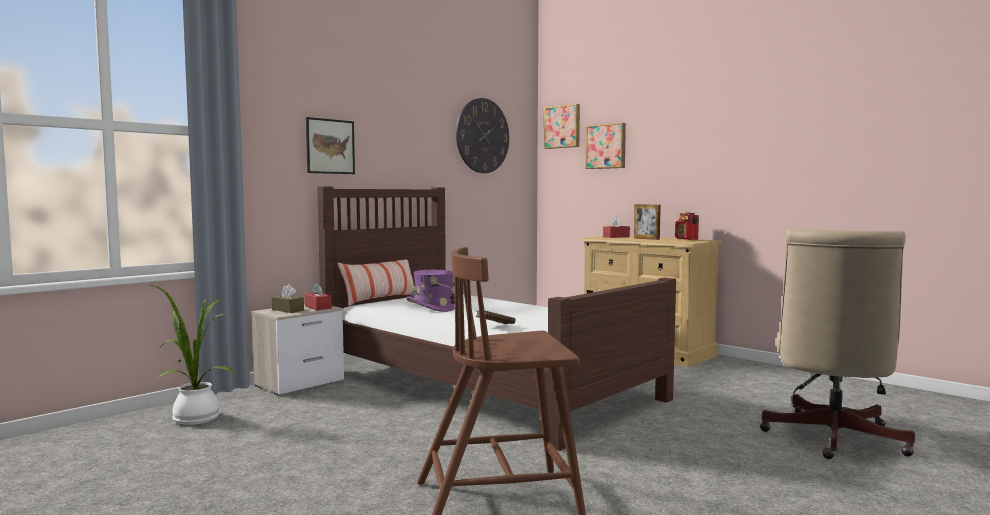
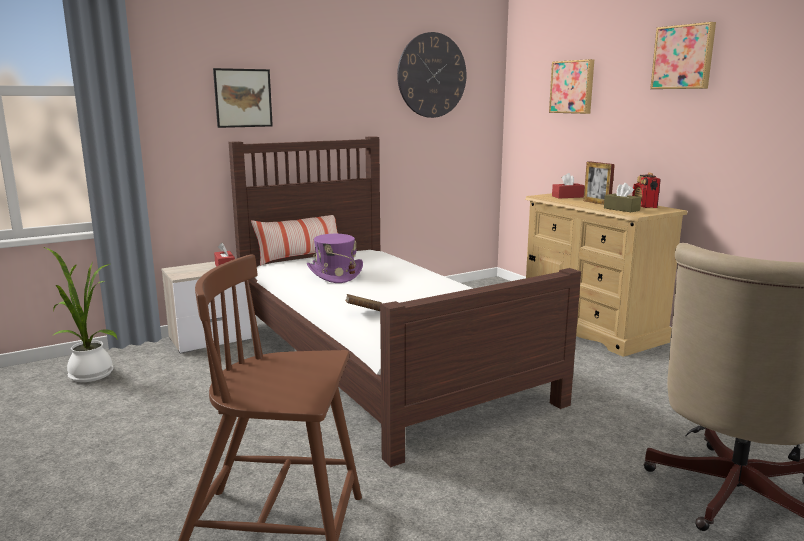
camera: 15 degrees right, 10 degrees up
brown tissue box [272,284,304,313] -> brown tissue box moved to [604,183,642,212]
picture [544,104,580,149] -> picture moved to [650,22,716,89]

